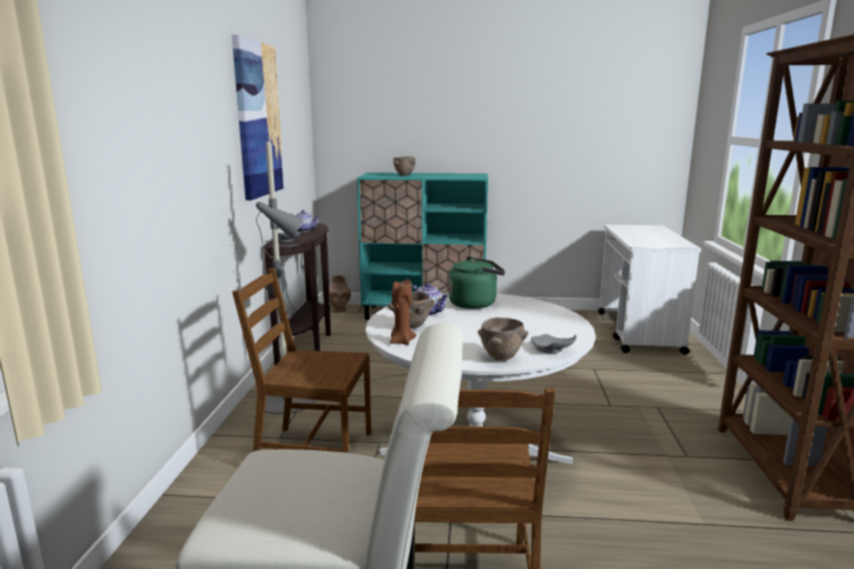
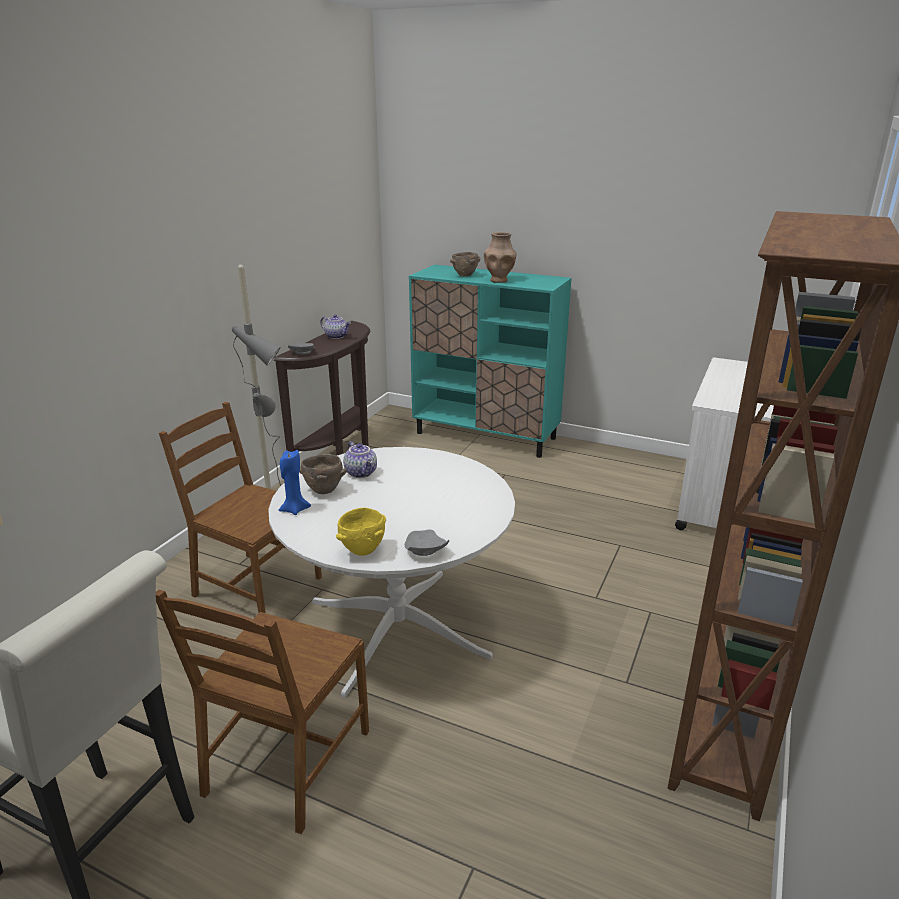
camera: 20 degrees right, 10 degrees up
picture [232,35,284,200] -> none
brown vase [329,275,351,312] -> brown vase moved to [484,232,516,283]
brown candle [390,279,416,345] -> blue candle [279,450,311,515]
green kettle [448,256,505,309] -> none
brown bowl [478,318,528,361] -> yellow bowl [336,508,386,556]

